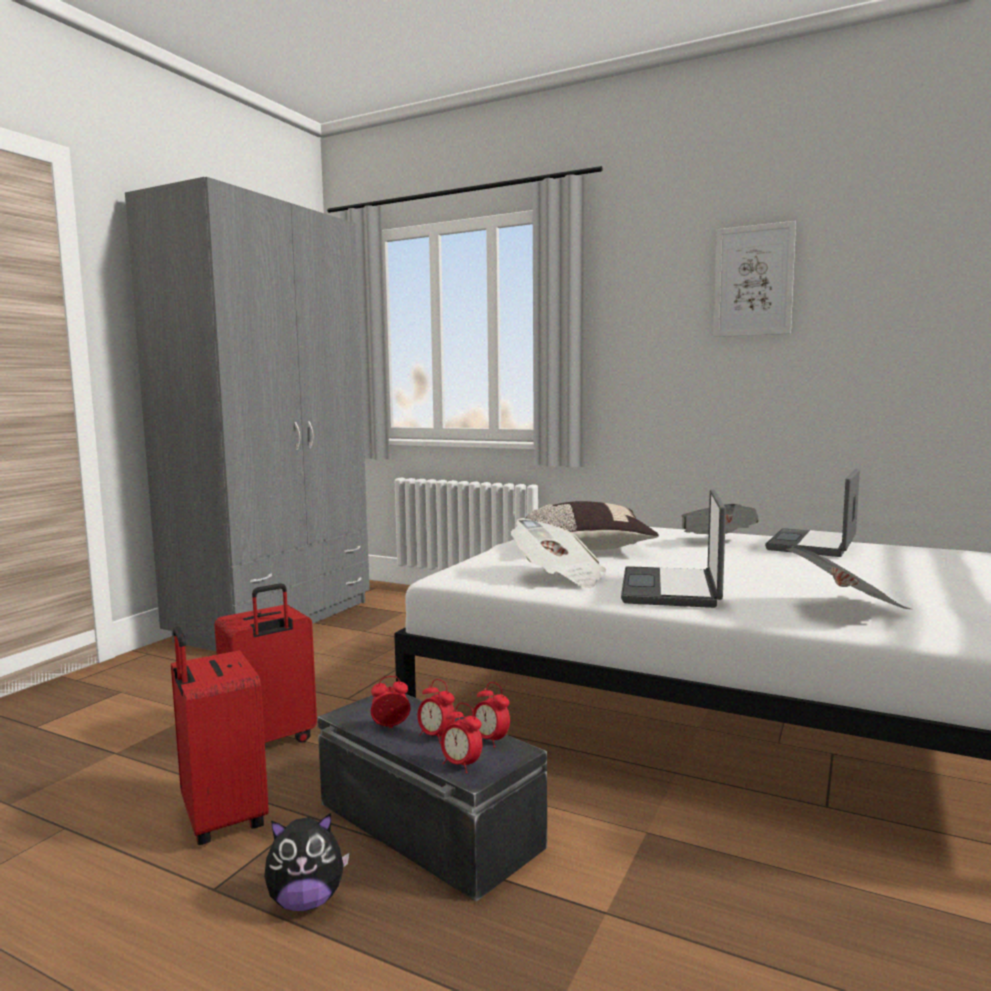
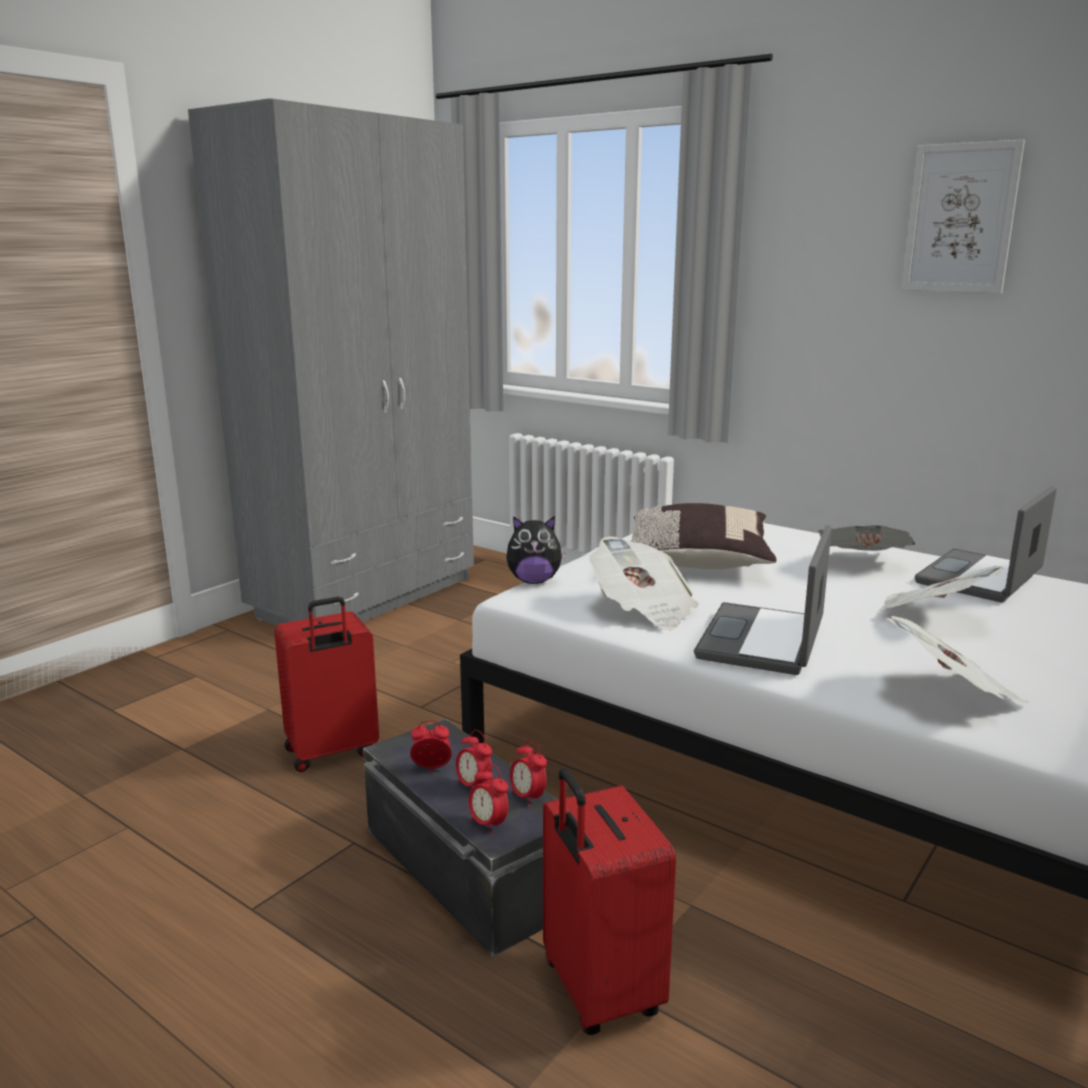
camera: 10 degrees right, 10 degrees up
red suitcase [171,626,269,845] -> red suitcase moved to [543,768,676,1035]
plush toy [264,813,350,911] -> plush toy moved to [506,516,565,584]
none -> newspaper [878,565,1003,611]

